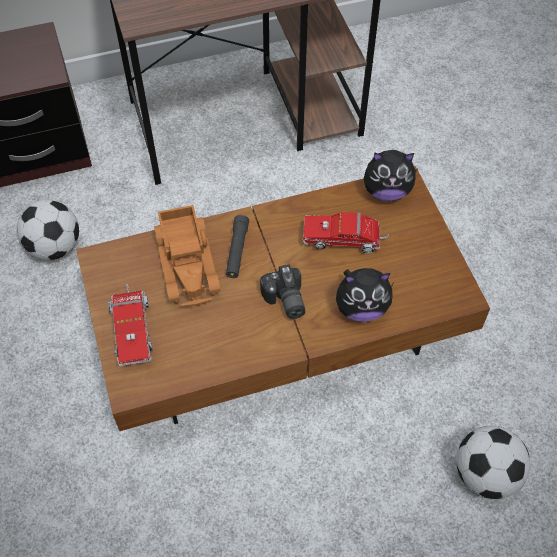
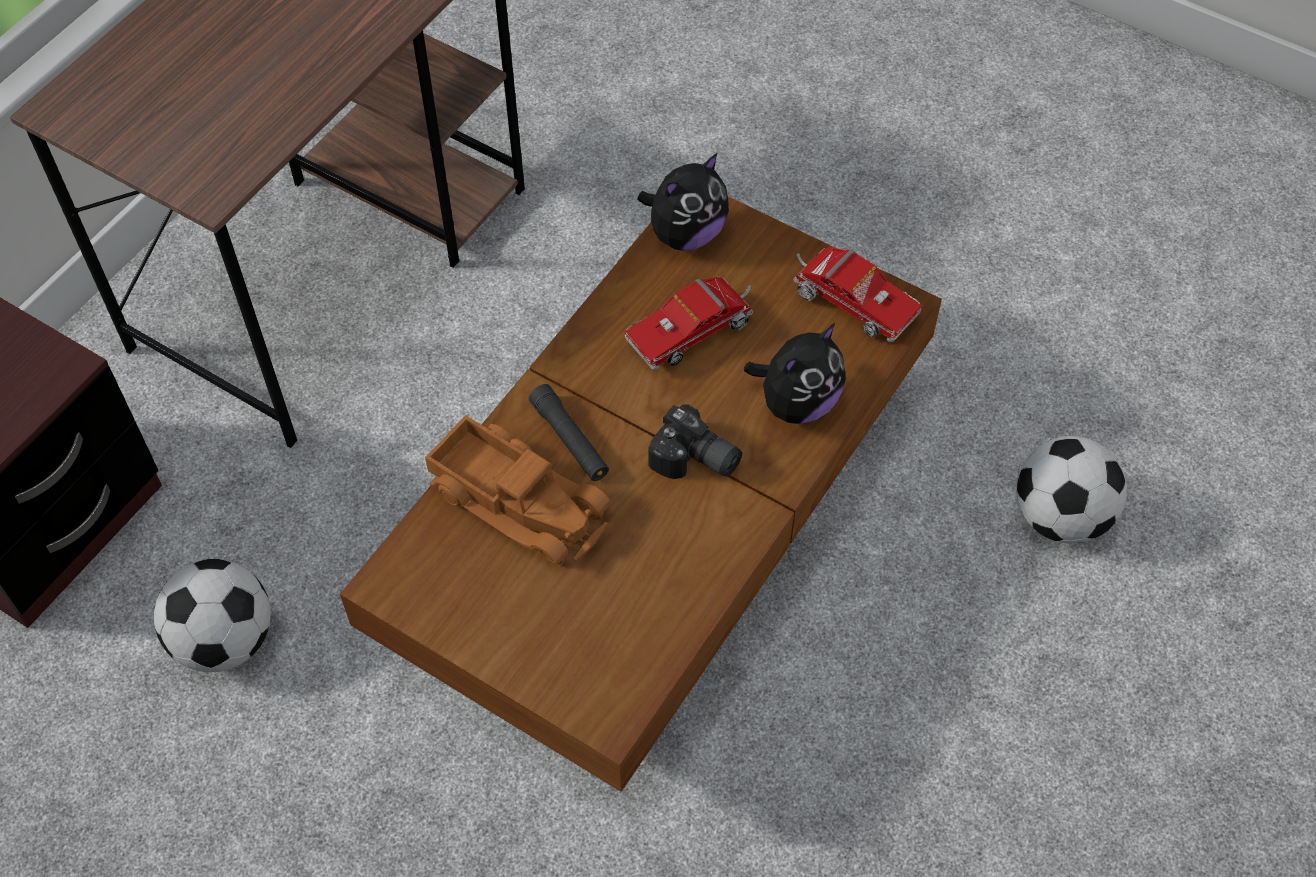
camera: 40 degrees left, 0 degrees up
toy truck [108,284,152,366] -> toy truck moved to [793,247,922,342]

